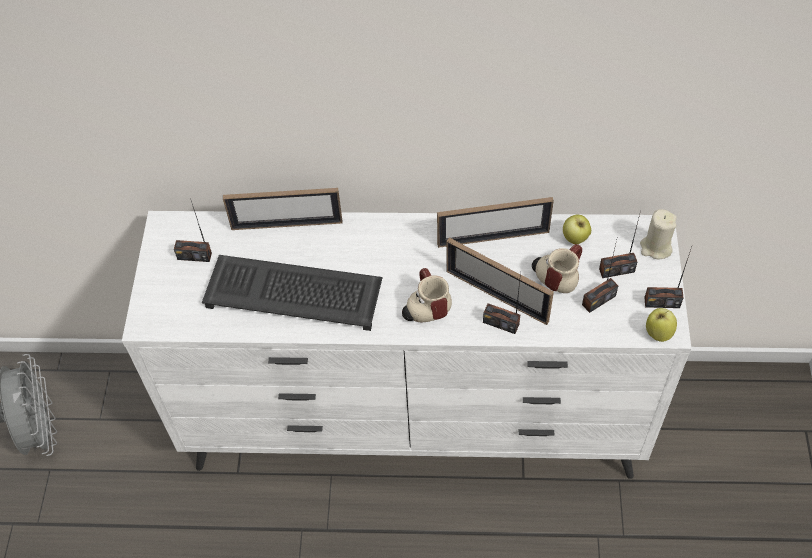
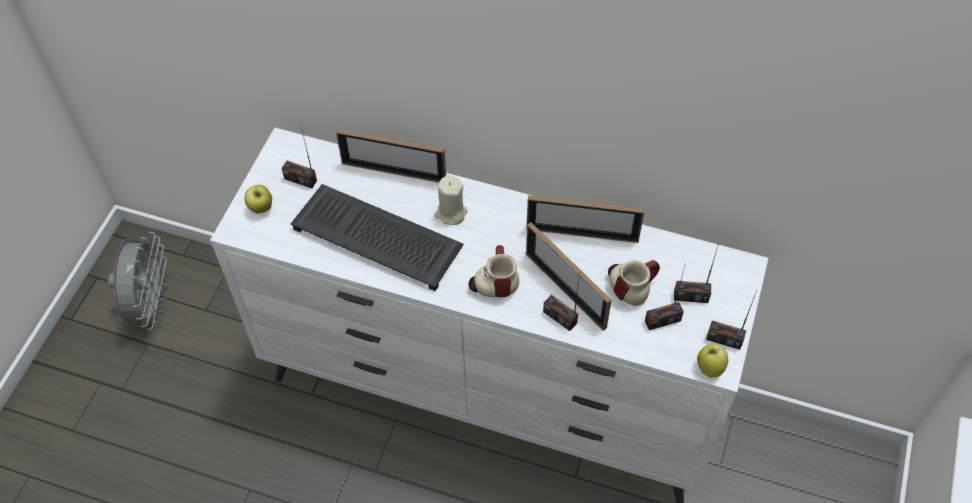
camera: 15 degrees right, 0 degrees up
apple [563,215,591,244] -> apple moved to [244,185,272,213]
beige candle [640,209,677,259] -> beige candle moved to [435,175,467,225]

